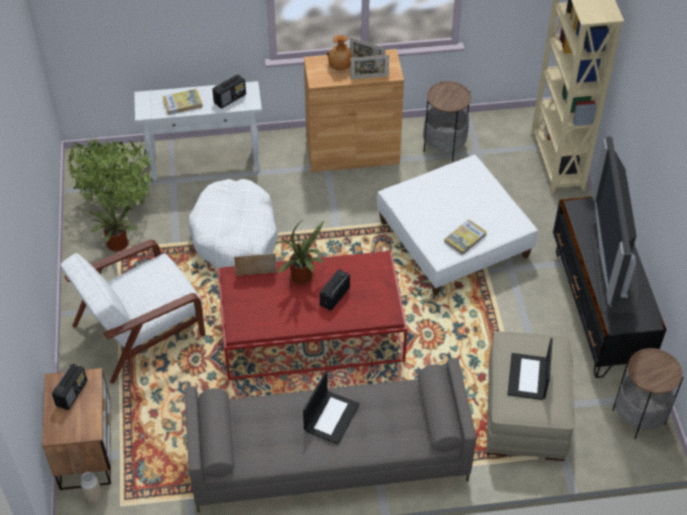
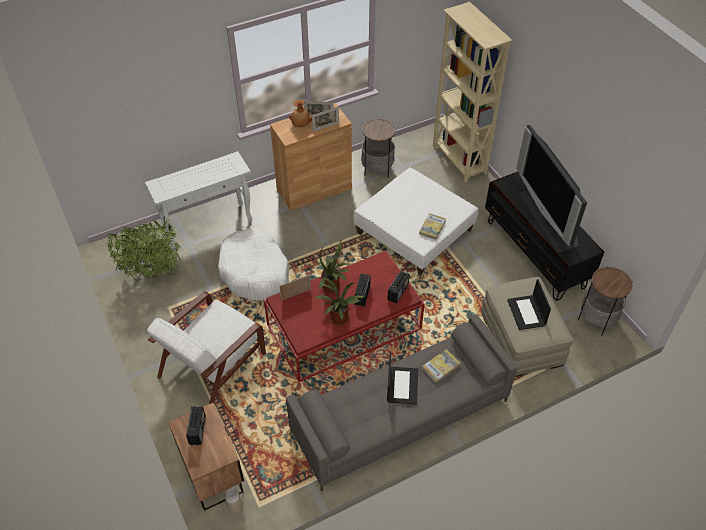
camera: 20 degrees left, 0 degrees up
potted plant [83,191,138,252] -> potted plant moved to [314,277,365,325]
book [162,89,203,115] -> book moved to [422,349,461,383]
radio [212,74,246,109] -> radio moved to [387,271,409,304]

